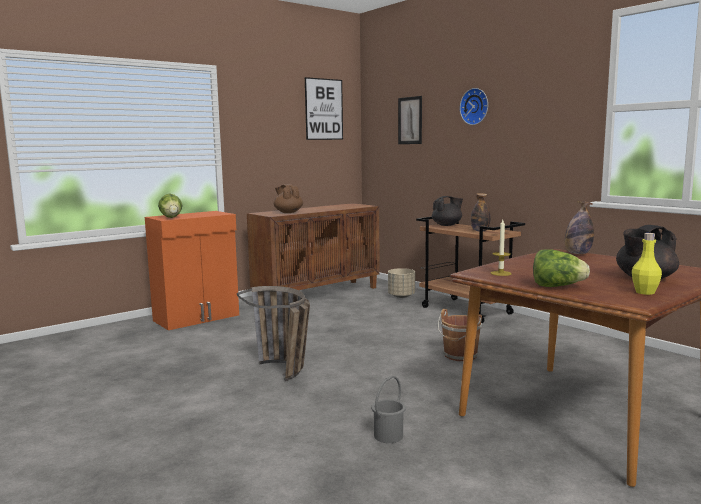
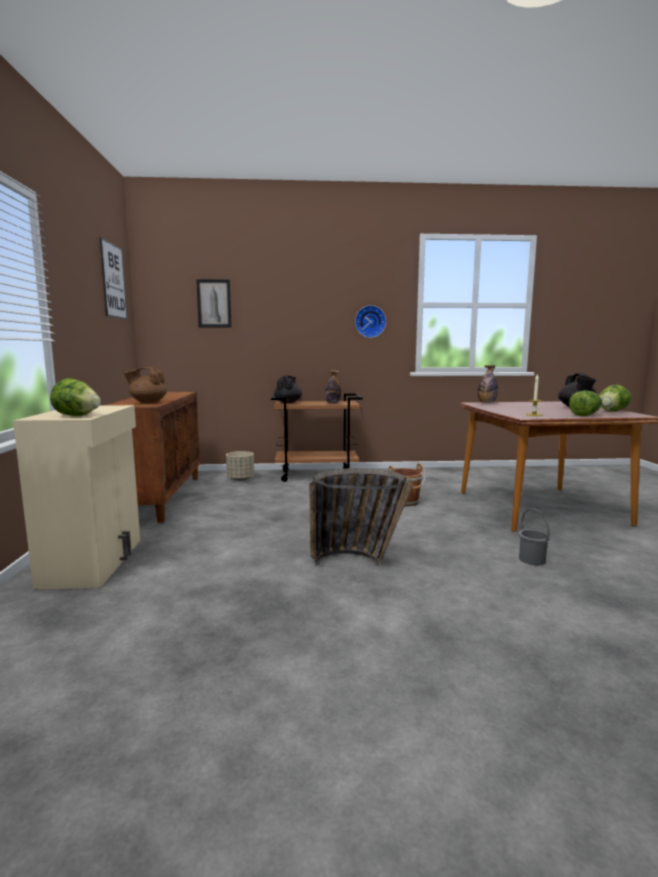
camera: 55 degrees left, 0 degrees up
orange cabinet [145,211,239,330] -> beige cabinet [13,405,140,590]
wall clock [460,88,488,125] -> wall clock moved to [355,305,386,338]
yellow bottle [632,233,662,295] -> lettuce [599,384,632,412]

